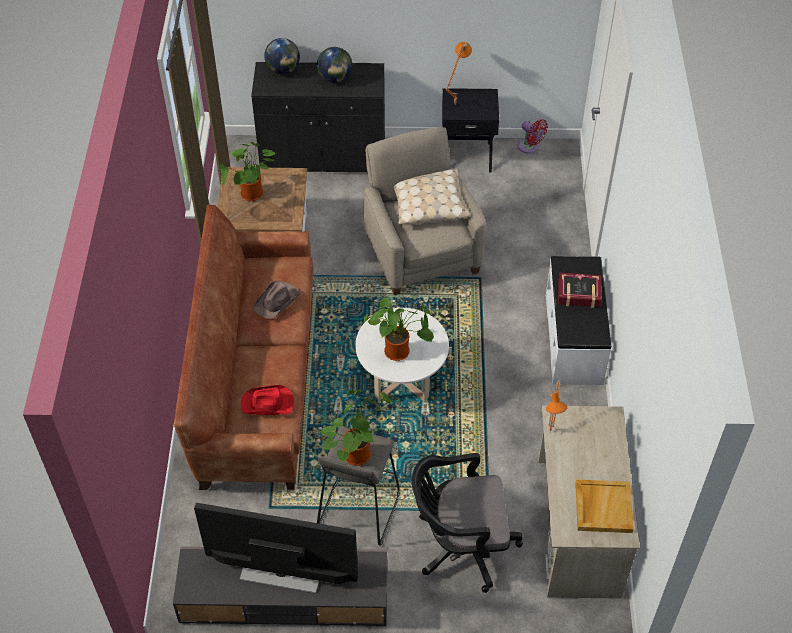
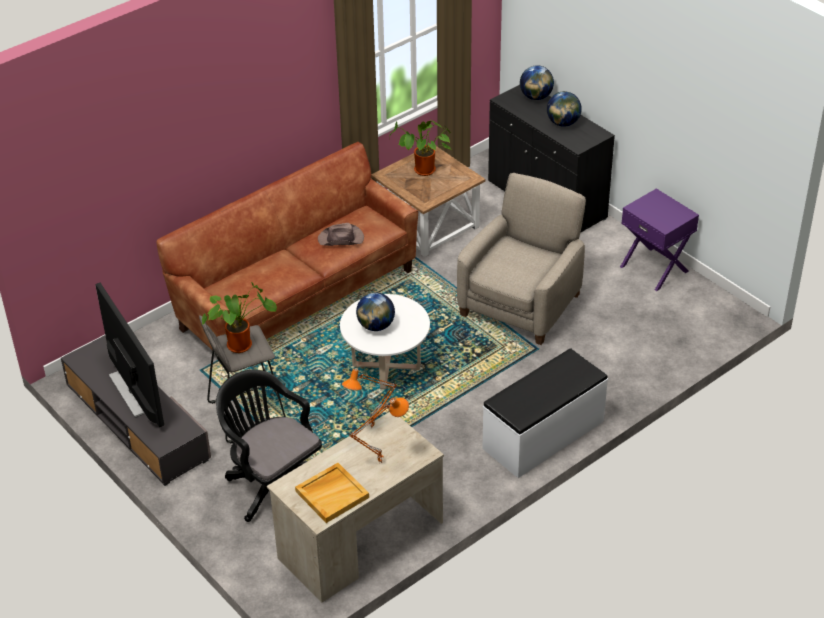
camera: 50 degrees right, 10 degrees down
red hat [241,385,294,415] -> none
potted plant [363,297,434,361] -> globe [356,292,395,331]
beige pillow [394,168,470,224] -> none
black nightstand [442,88,499,172] -> purple nightstand [620,189,699,291]
orange table lamp [446,42,472,104] -> orange table lamp moved to [349,398,409,463]
red fan [518,119,548,153] -> none
book [558,272,602,308] -> none

